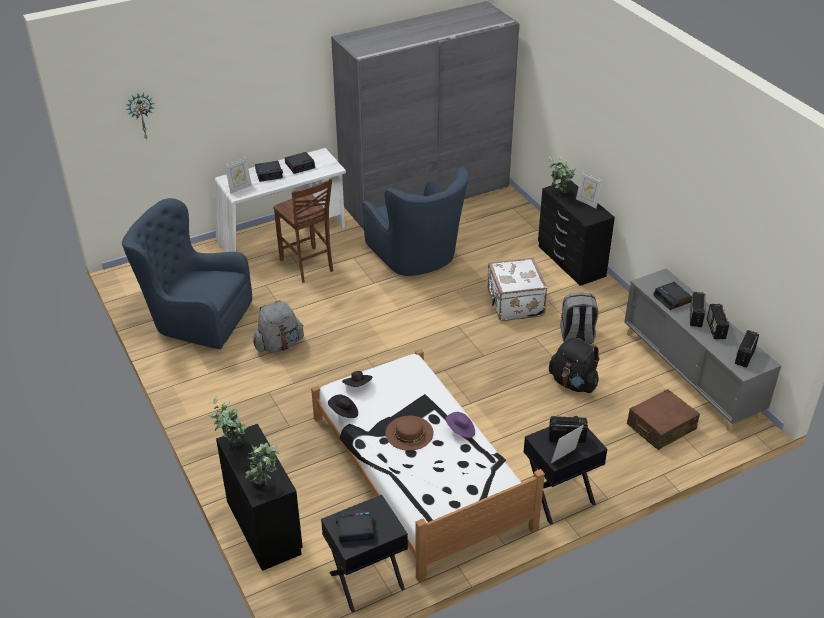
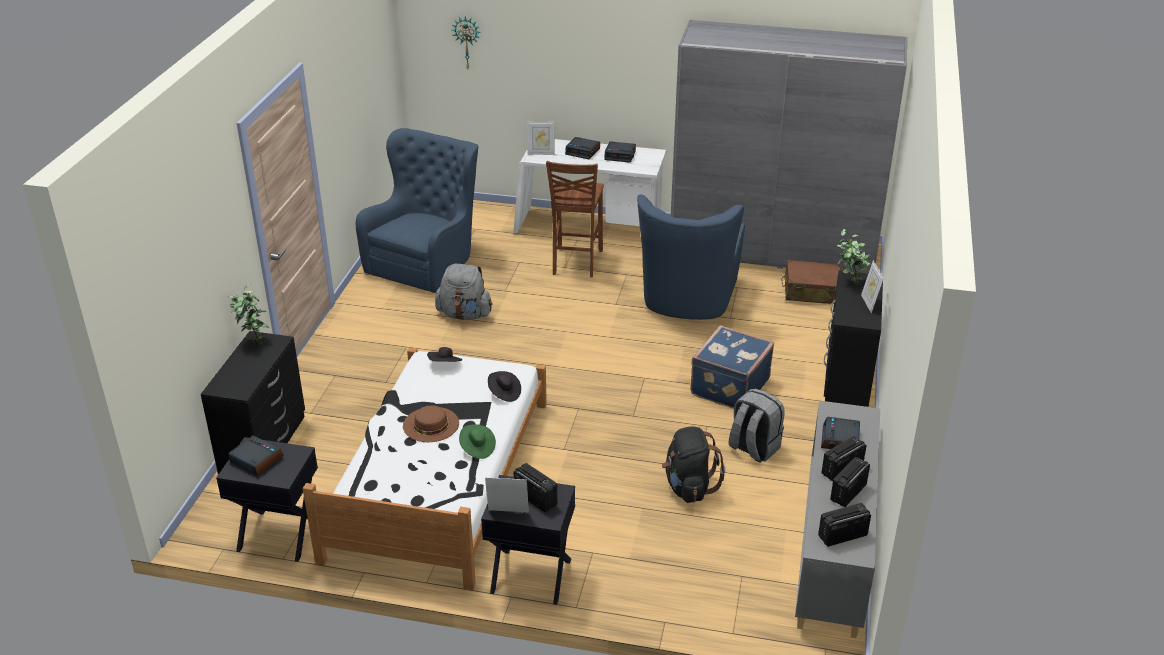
camera: 40 degrees right, 5 degrees down
blue armchair [122,198,252,349] -> blue armchair turned 60 degrees clockwise [356,128,479,293]
potted plant [245,443,279,486] -> none
black hat [328,394,358,418] -> black hat moved to [488,371,521,402]
purple hat [445,412,475,438] -> green hat [459,424,496,459]
white suitcase [488,258,547,321] -> blue suitcase [690,325,774,409]
brown suitcase [627,389,700,450] -> brown suitcase moved to [781,260,841,304]

